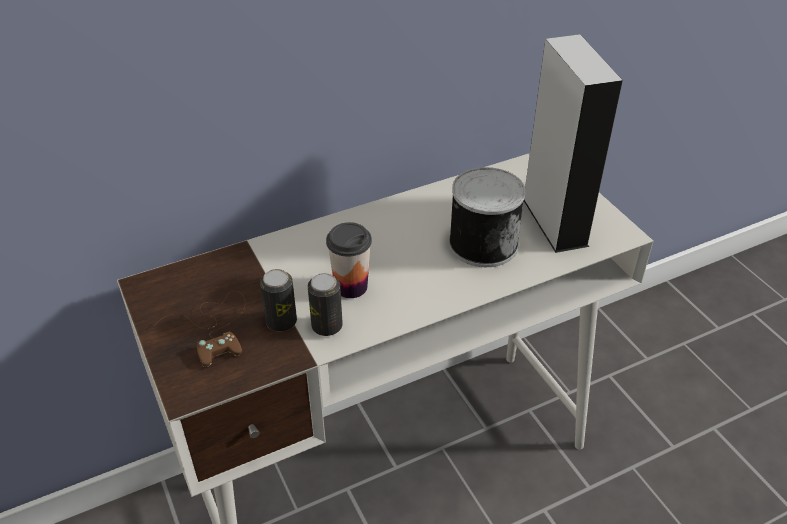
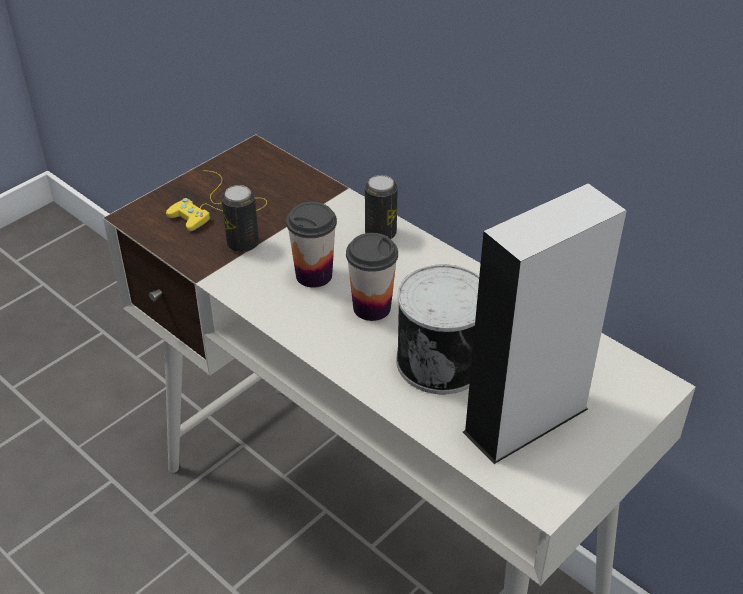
camera: 70 degrees right, 0 degrees up
brown game controller [154,291,246,367] -> yellow game controller [166,171,267,231]
can [308,273,343,336] -> can moved to [365,175,398,239]
none -> cup [346,233,398,321]

